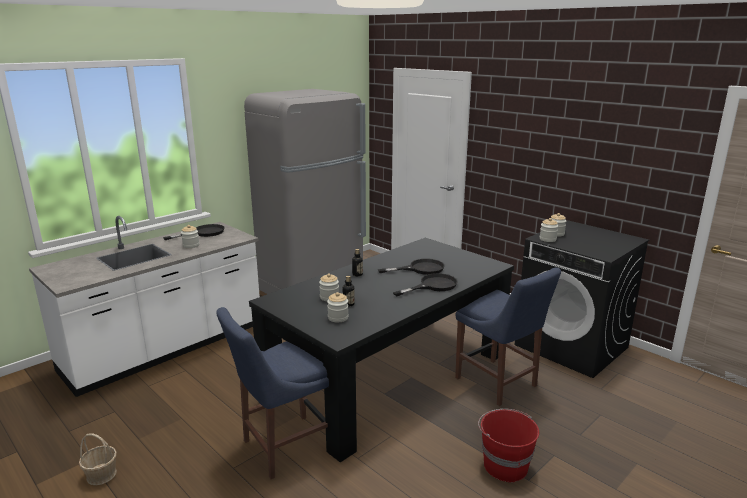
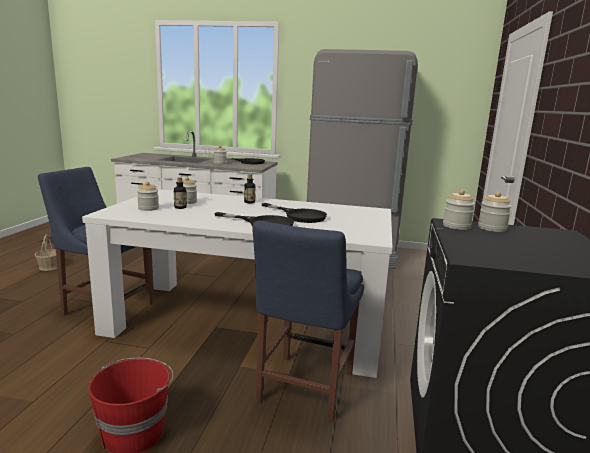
camera: 55 degrees right, 5 degrees down
black dining table [249,238,514,463] -> white dining table [82,189,393,378]

